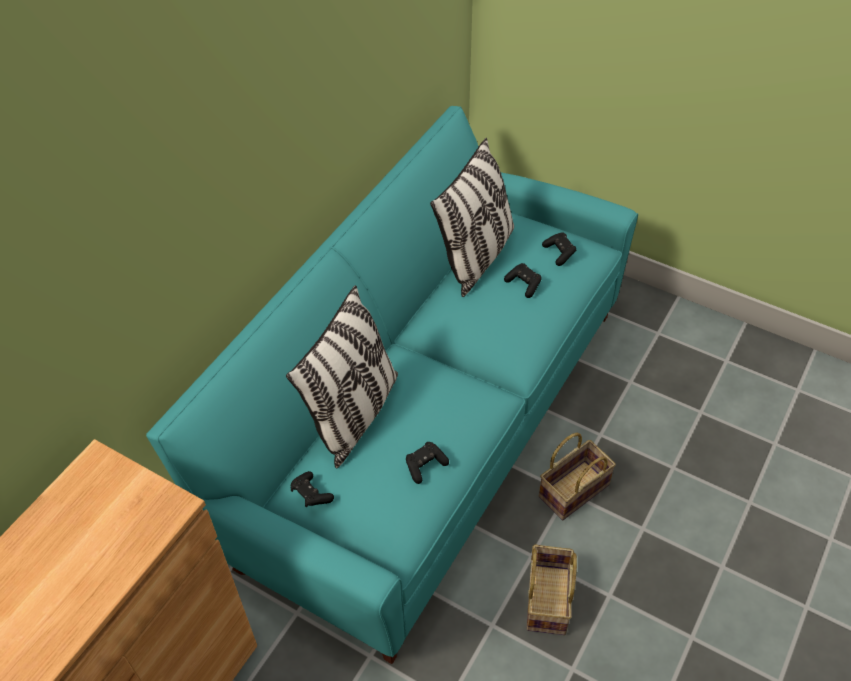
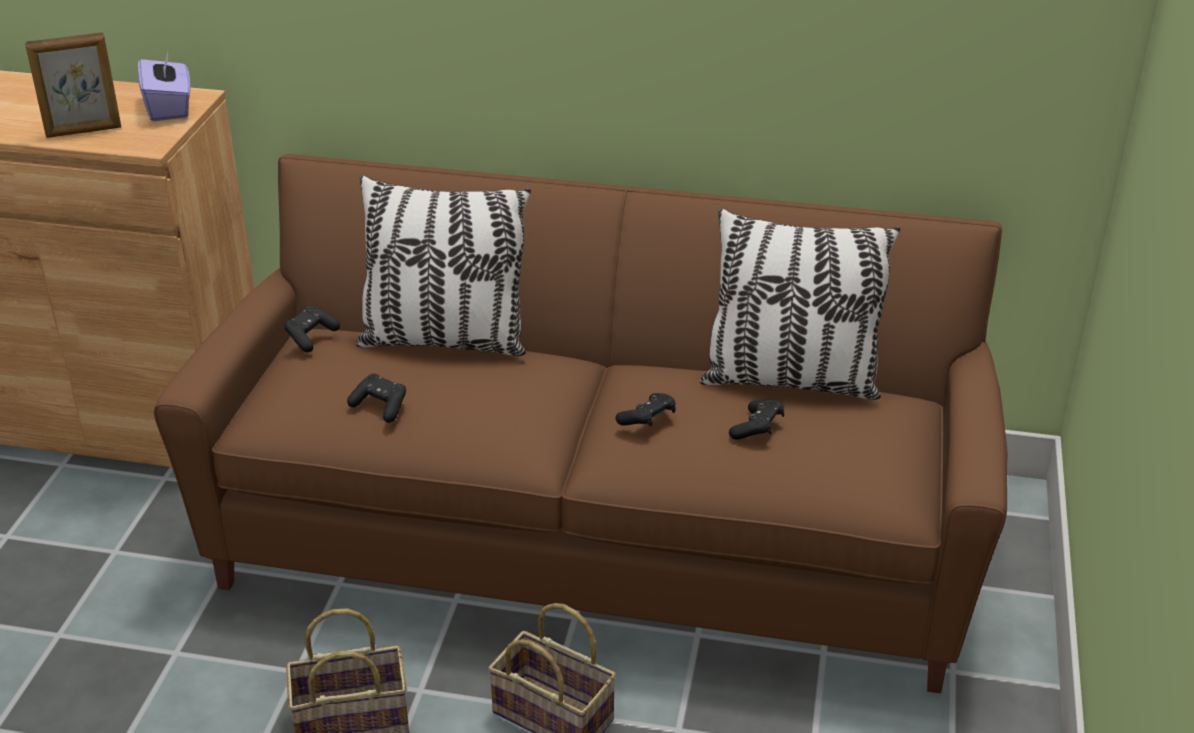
camera: 70 degrees right, 15 degrees down
turquoise sofa [146,106,638,664] -> brown sofa [154,154,1008,693]
black game controller [542,233,576,266] -> black game controller moved to [616,393,676,427]
none -> picture frame [25,32,121,138]
none -> purple tissue box [138,48,191,121]

